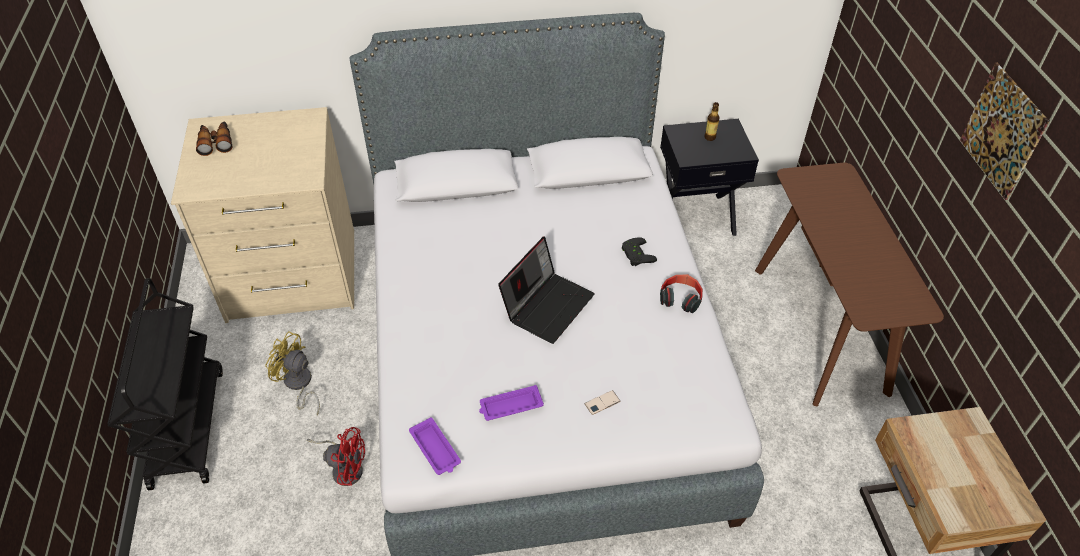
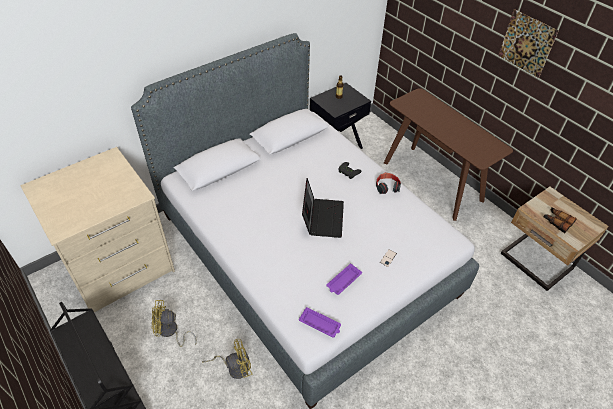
camera: 30 degrees left, 0 degrees up
binoculars [196,122,232,156] -> binoculars moved to [544,208,577,233]
red fan [307,427,365,486] -> yellow fan [202,339,253,379]

